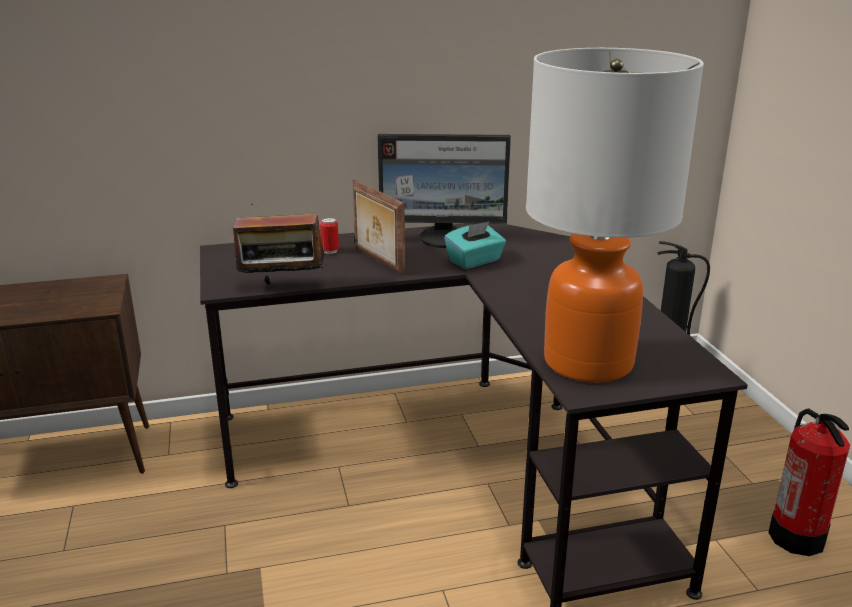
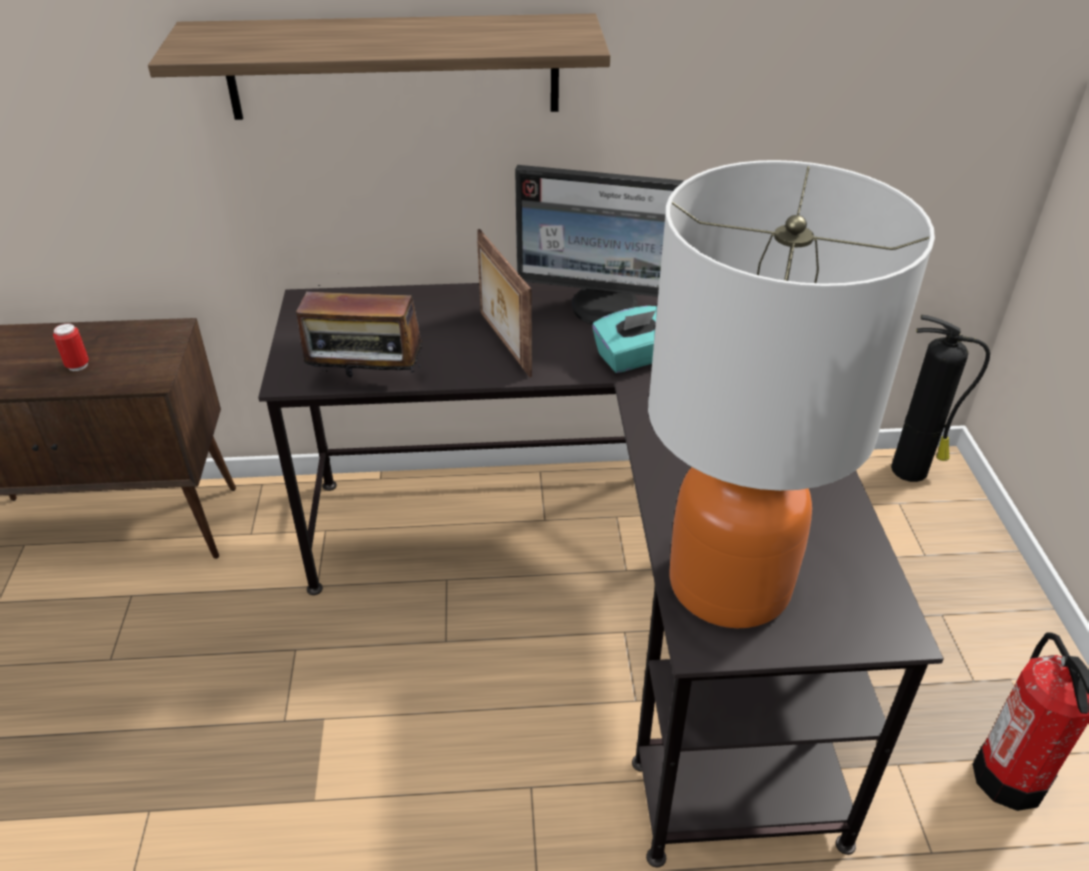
camera: 10 degrees right, 15 degrees up
can [320,218,339,254] -> can moved to [53,323,89,371]
none -> shelf [148,14,610,120]

